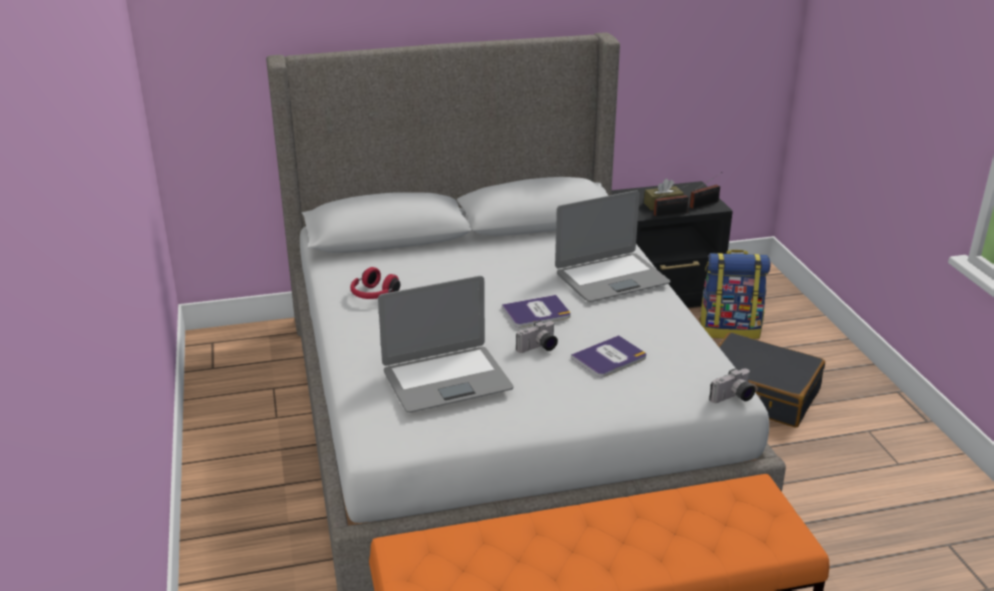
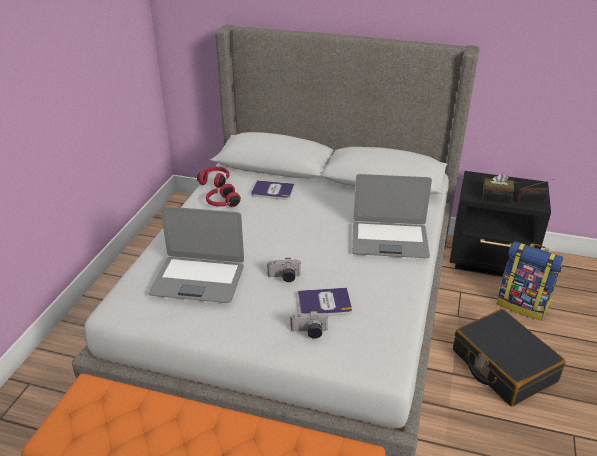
camera: 30 degrees right, 5 degrees up
book [502,295,571,327] -> book moved to [251,180,294,200]
camera [709,368,755,403] -> camera moved to [290,310,328,339]
none -> red headphones [197,167,230,188]

